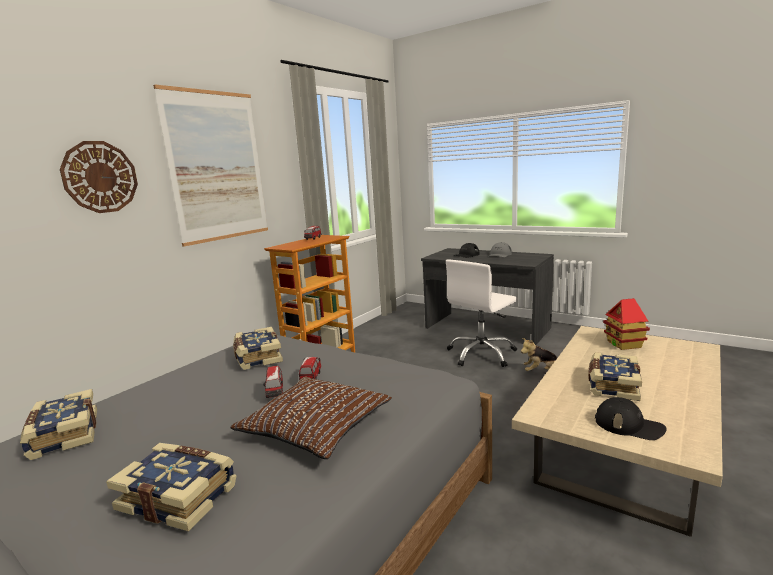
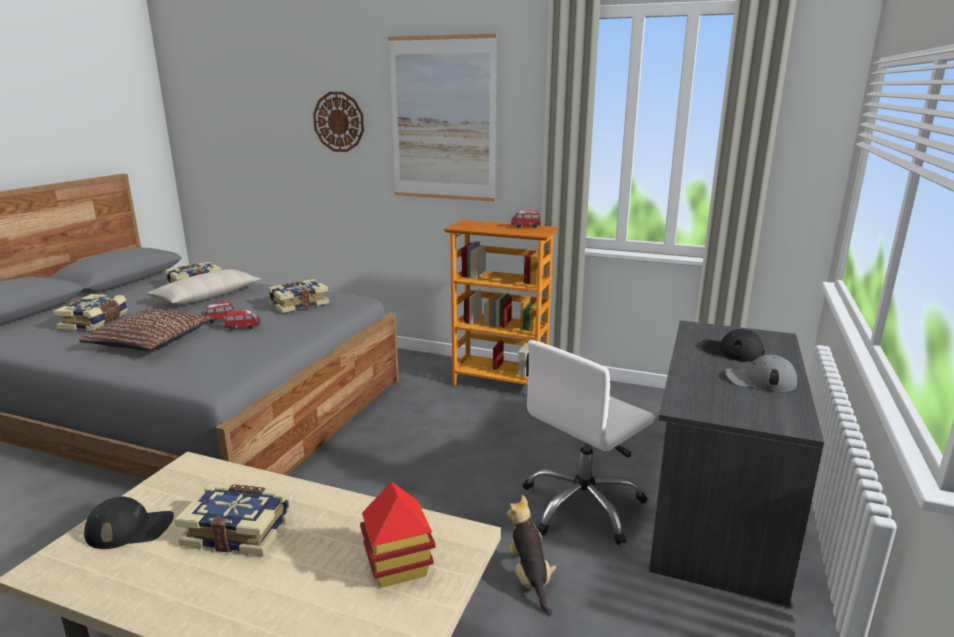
camera: 75 degrees right, 5 degrees up
white office chair [446,260,517,367] -> white office chair turned 75 degrees counterclockwise [523,340,655,545]
black cap [595,397,667,440] -> black cap turned 120 degrees counterclockwise [84,496,174,549]
none -> beige pillow [147,269,260,305]

